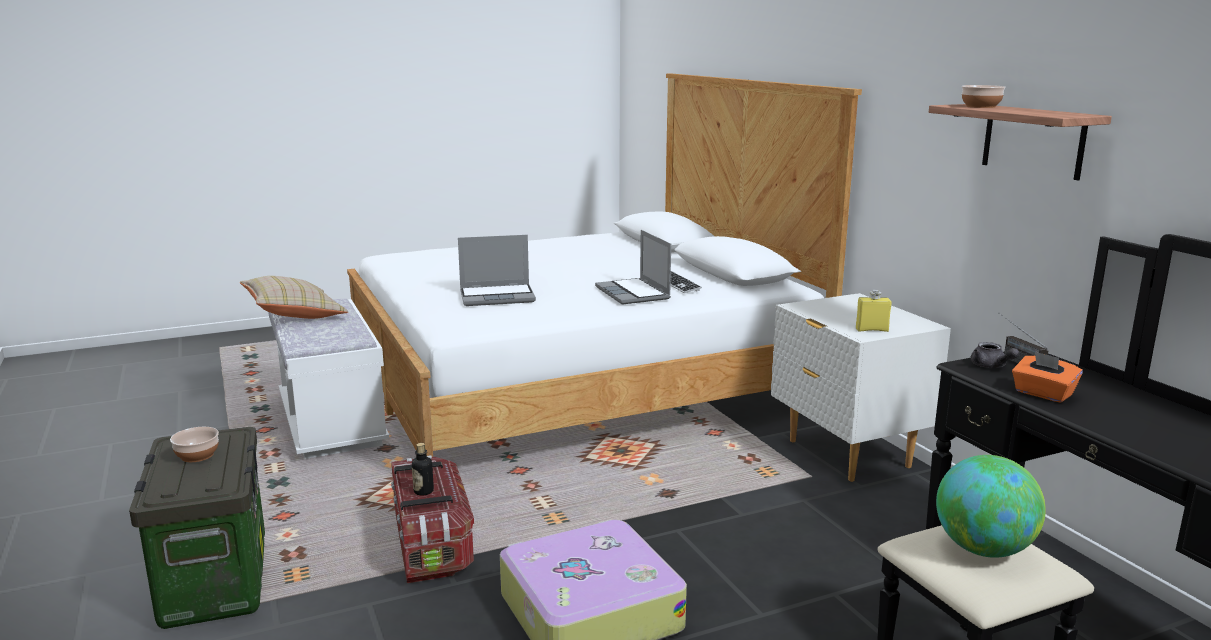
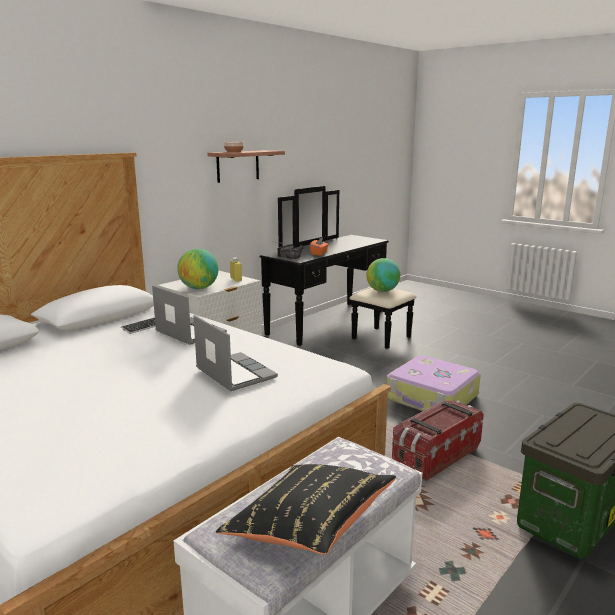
camera: 115 degrees left, 0 degrees up
bowl [170,427,219,462] -> none
beige pillow [240,276,349,319] -> black pillow [216,464,396,554]
bottle [412,443,434,496] -> none
laptop [595,230,671,305] -> laptop turned 90 degrees counterclockwise [152,286,227,345]
none -> globe [177,249,219,289]

